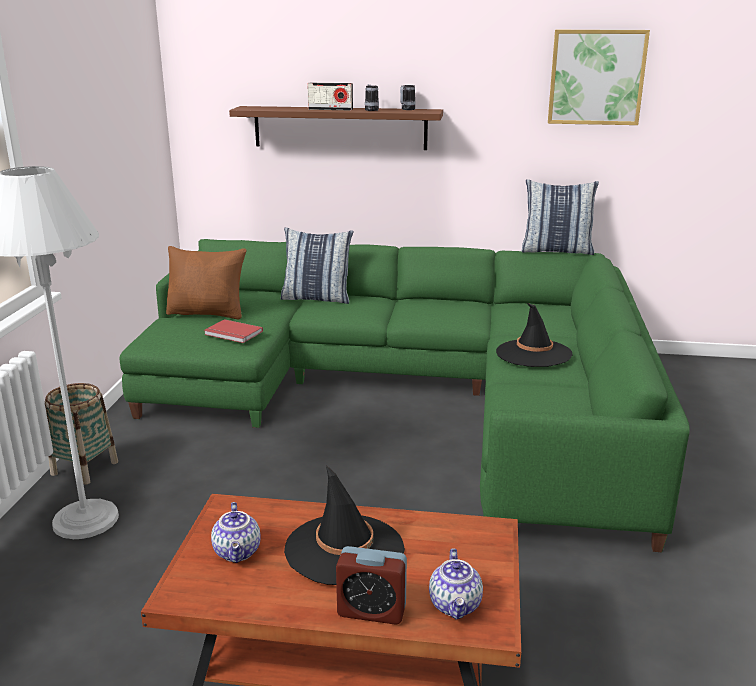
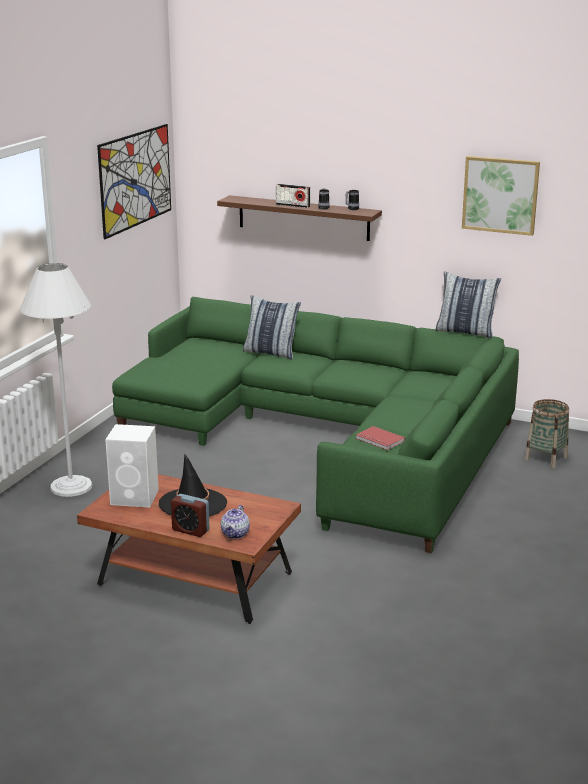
camera: 15 degrees right, 0 degrees up
basket [45,383,118,485] -> basket moved to [525,399,569,468]
brown pillow [166,246,246,319] -> none
red book [204,319,263,343] -> red book moved to [355,426,405,450]
teapot [211,502,261,563] -> white speaker [105,424,159,507]
black hat [496,303,573,367] -> none
none -> picture [97,124,171,239]

